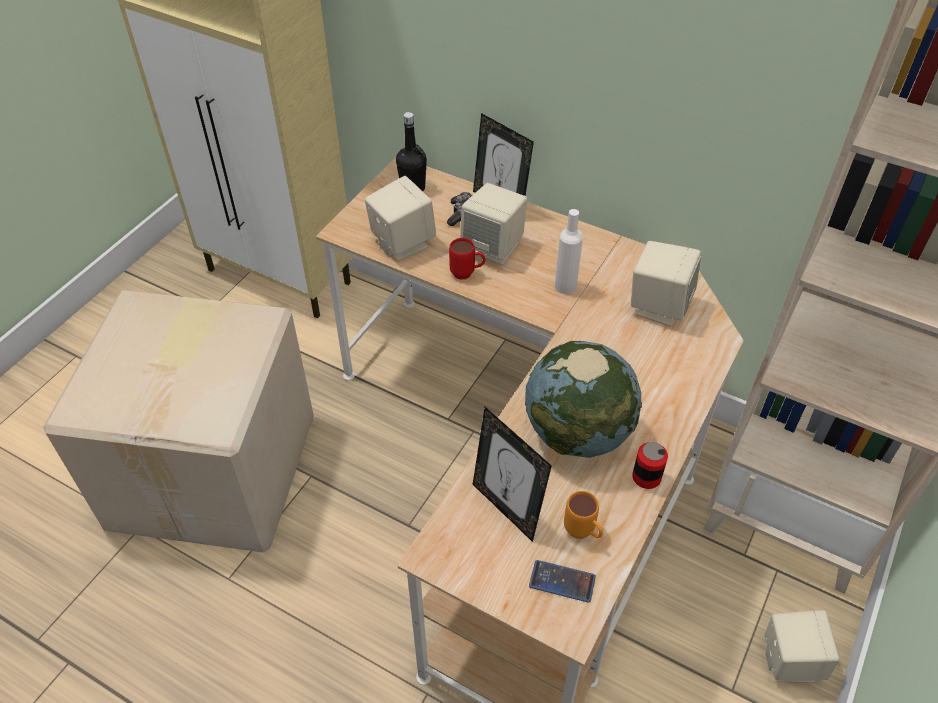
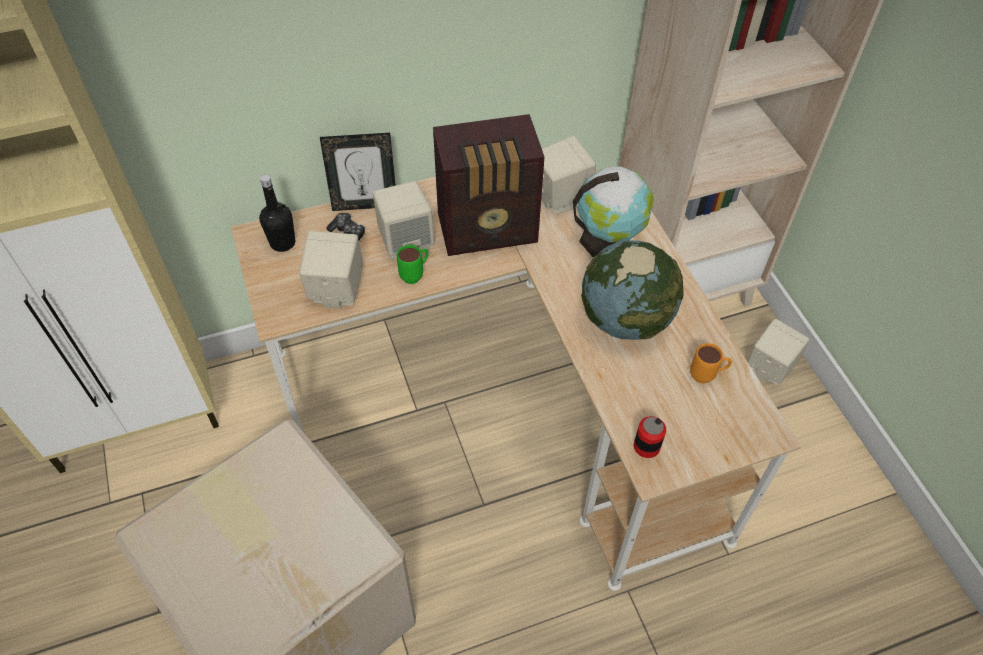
camera: 50 degrees left, 5 degrees up
red mug [449,238,485,280] -> green mug [397,245,429,284]
picture frame [473,407,552,542] -> none
phone [529,560,596,603] -> none
white bottle [555,209,583,294] -> radio [433,114,544,256]
can [632,442,668,489] -> can moved to [634,416,666,458]
none -> globe [573,166,654,257]

